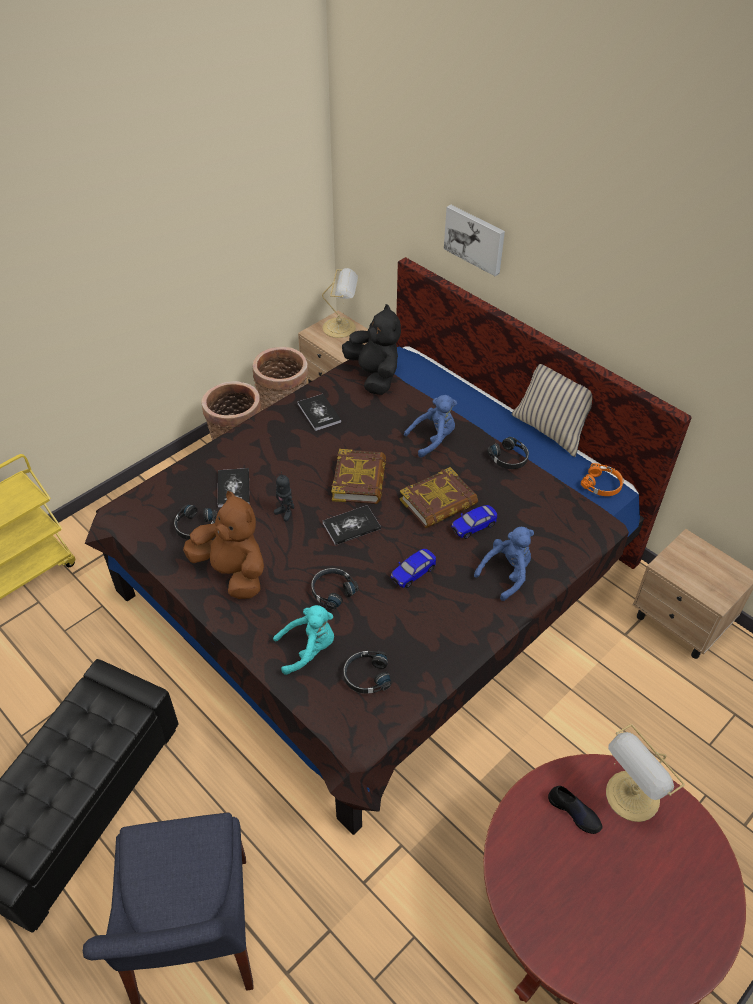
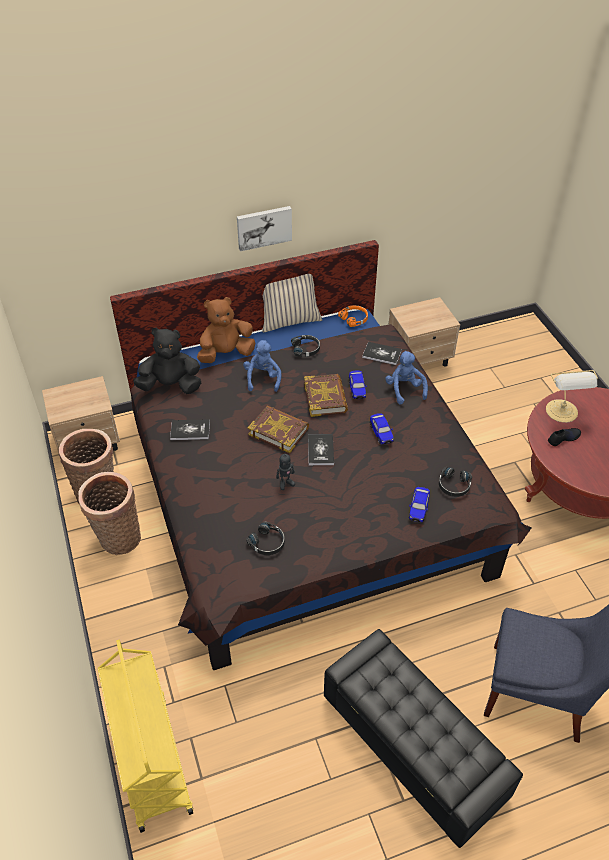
camera: 65 degrees left, 0 degrees up
brown plush toy [183,491,264,599] -> brown plush toy moved to [197,297,255,363]
book [218,468,250,507] -> book moved to [362,342,402,365]
turquoise plush toy [273,605,334,675] -> toy car [409,487,430,522]
black headphones [311,568,359,609] -> none
table lamp [322,268,358,338] -> none
picture [444,205,505,276] -> picture moved to [237,206,292,251]

